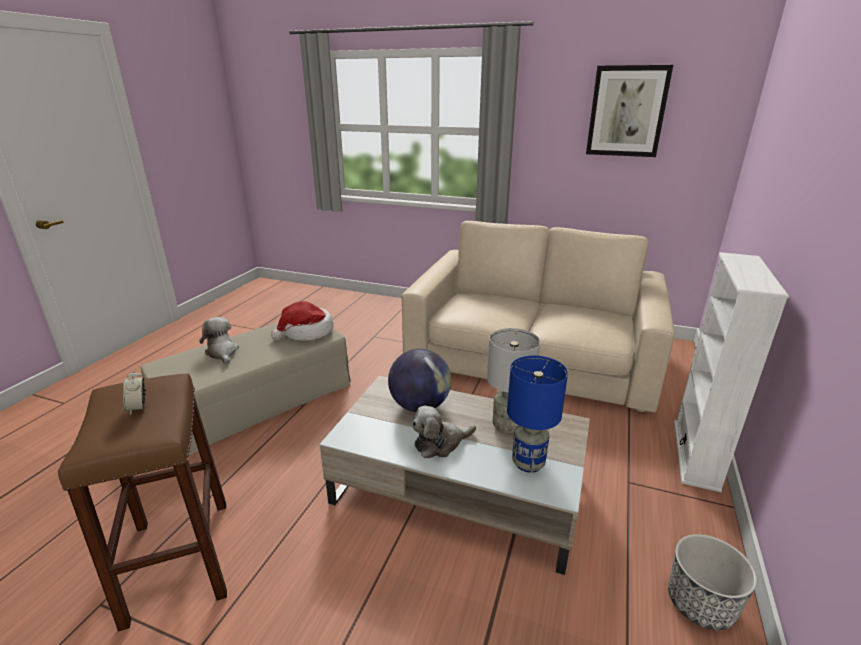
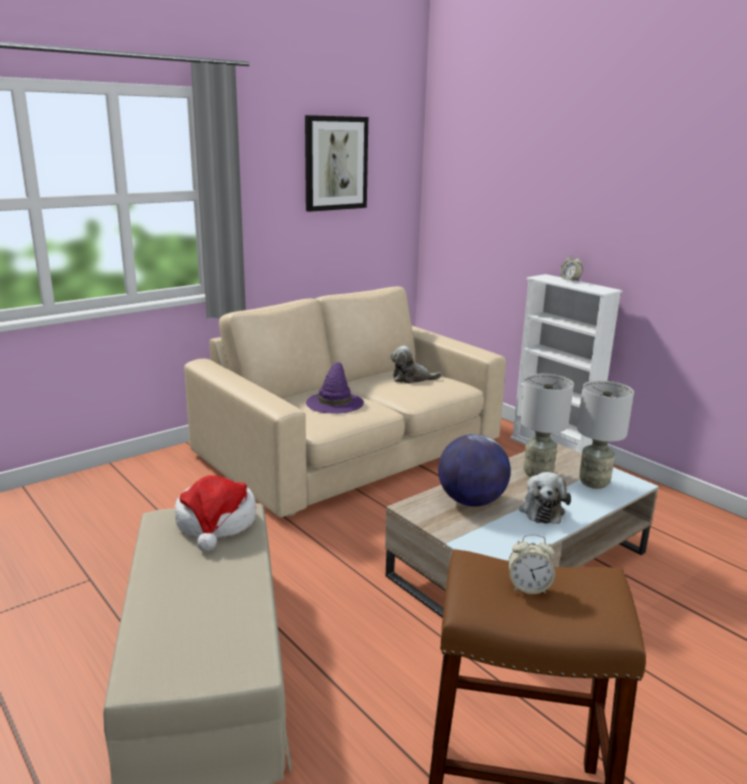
camera: 60 degrees left, 5 degrees down
plush toy [199,317,239,364] -> plush toy moved to [391,346,442,384]
blue table lamp [507,356,568,473] -> grey table lamp [577,380,634,489]
planter [668,534,757,630] -> none
none -> purple hat [306,362,364,414]
none -> alarm clock [560,254,583,282]

